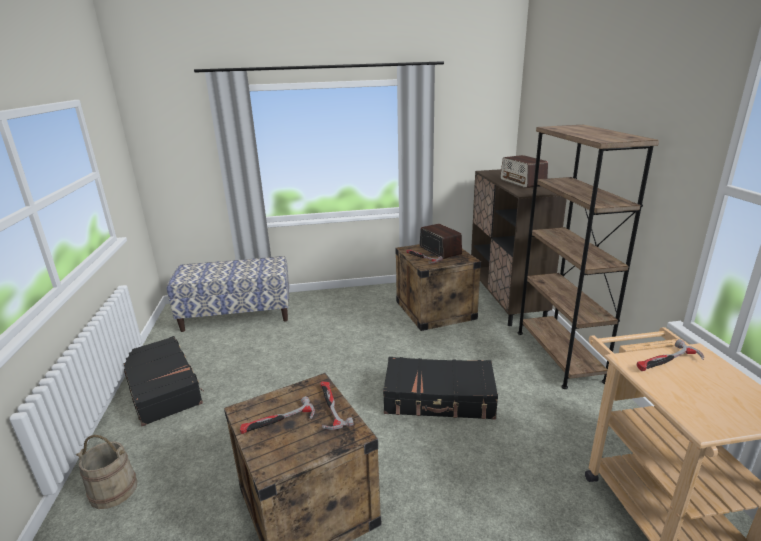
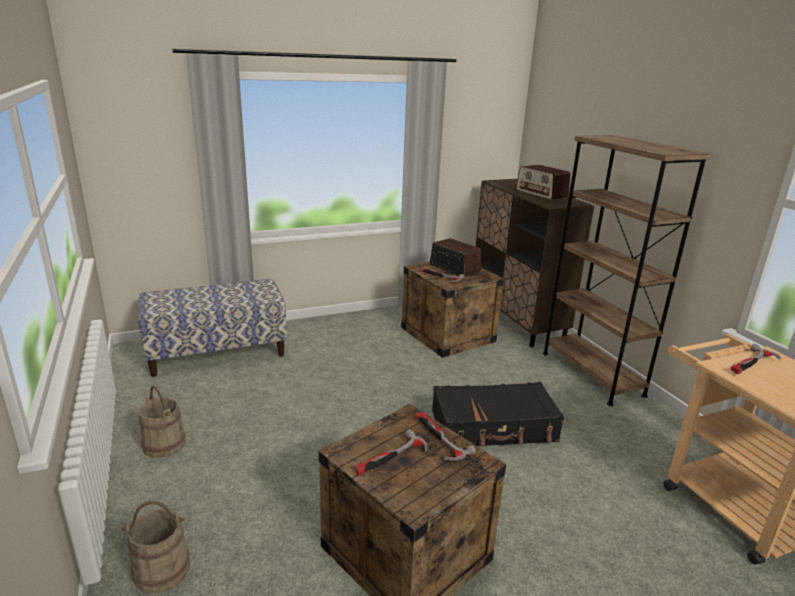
camera: 15 degrees left, 0 degrees up
black suitcase [124,336,204,426] -> beige bucket [139,386,186,458]

